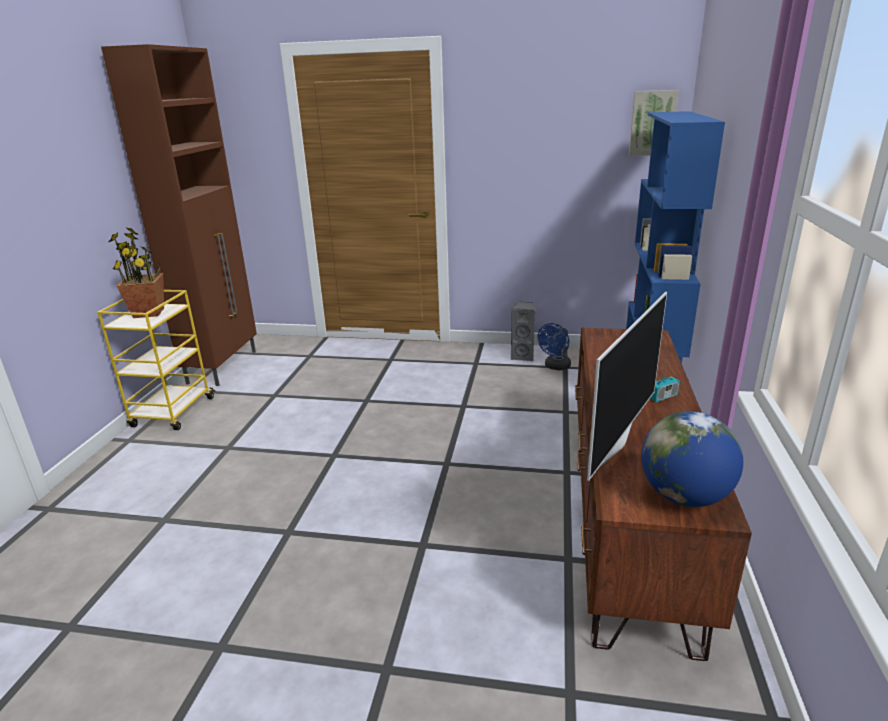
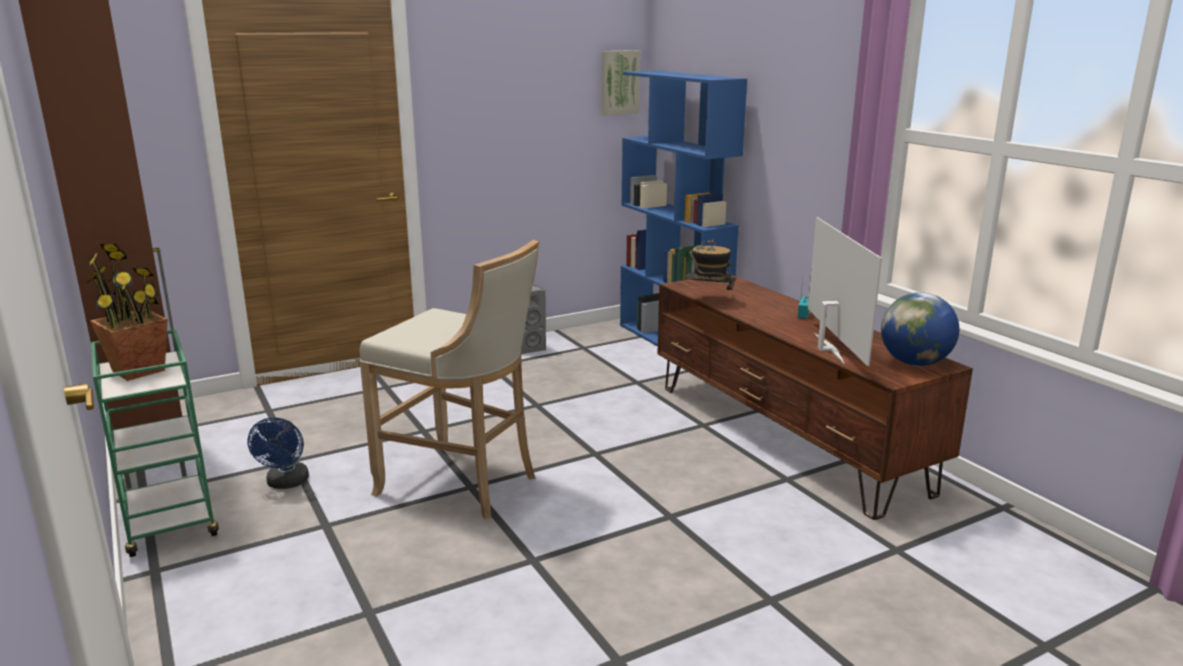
camera: 40 degrees left, 5 degrees down
yellow cart [97,290,216,430] -> green cart [91,329,219,557]
blue fan [538,323,571,370] -> blue fan moved to [247,417,309,489]
none -> beige stool [359,240,539,519]
none -> hat [686,240,736,298]

